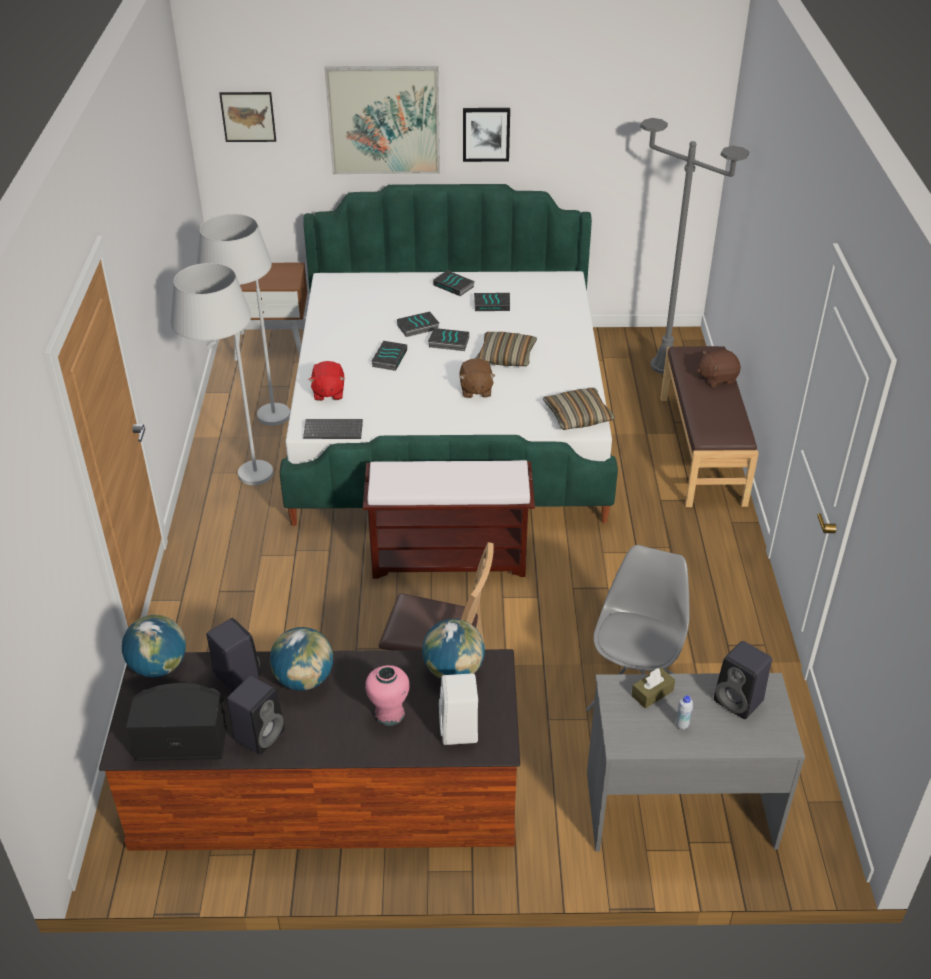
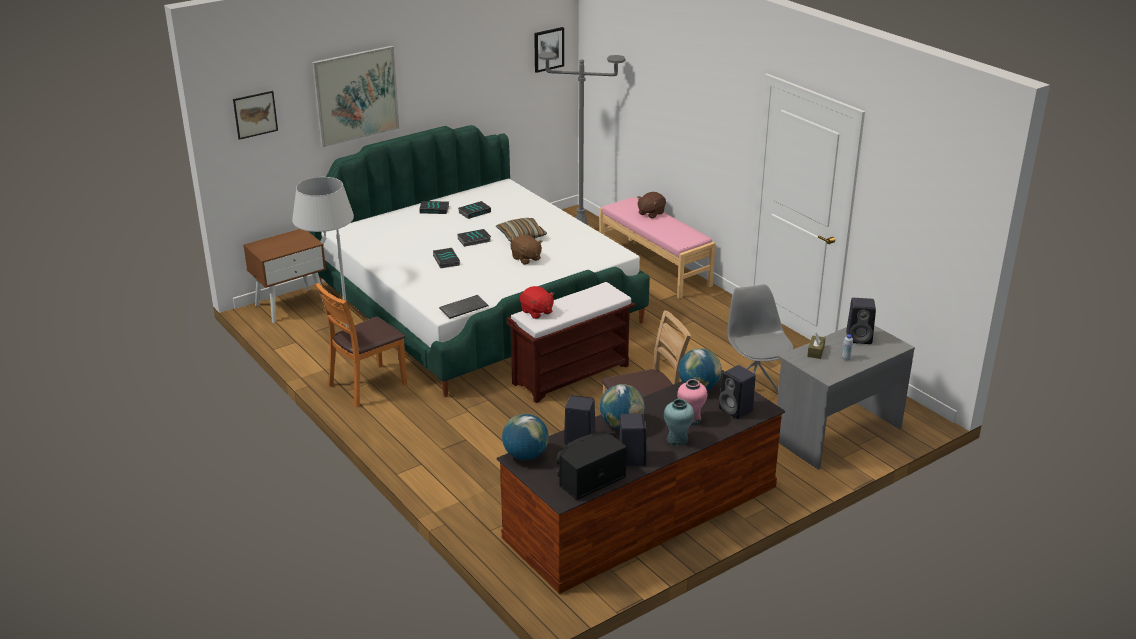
camera: 35 degrees left, 10 degrees down
white floor lamp [171,263,273,485] -> orange chair [316,283,407,407]
red plush toy [309,361,345,401] -> red plush toy moved to [520,286,555,319]
book [397,312,439,337] -> none
white speaker [439,673,478,745] -> black speaker [719,365,756,419]
picture [463,108,510,162] -> picture moved to [534,27,564,73]
pillow [543,388,615,430] -> none
brown bench [661,346,759,507] -> pink bench [599,197,716,299]
none -> turquoise vase [664,399,694,446]

